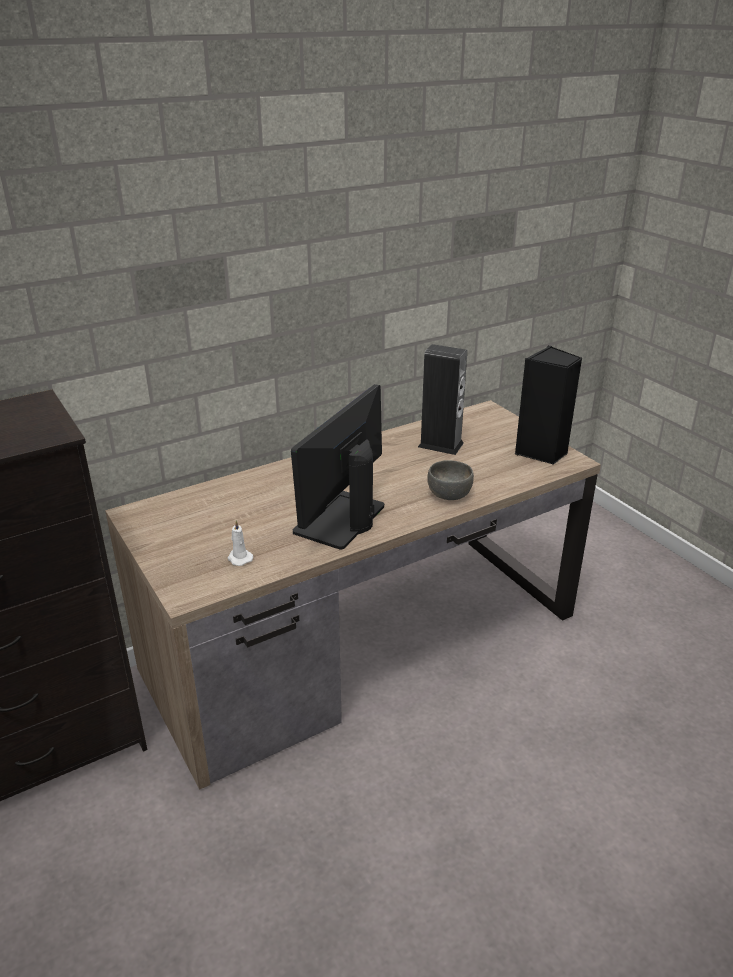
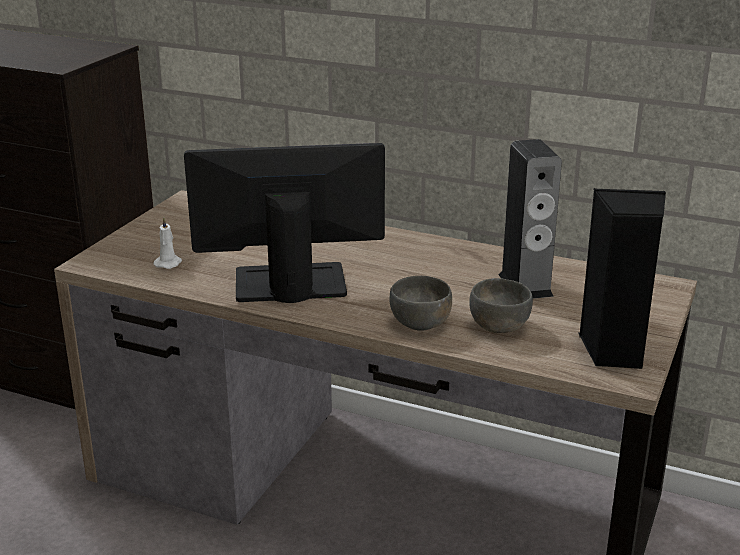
camera: 55 degrees right, 5 degrees down
none -> grey bowl [469,278,533,333]

